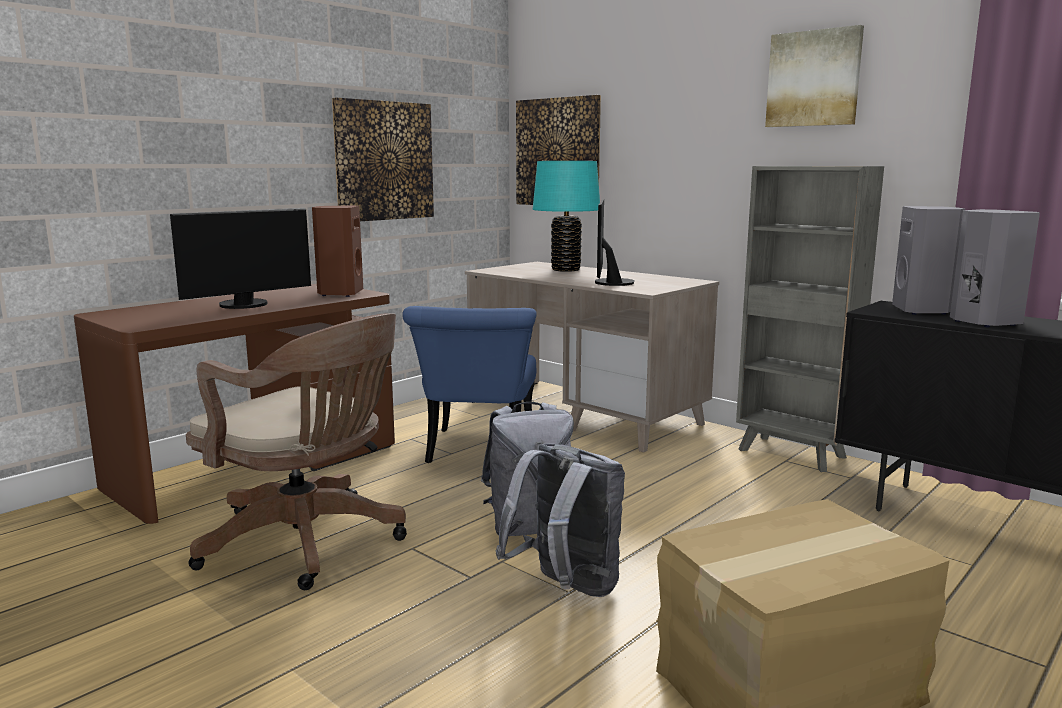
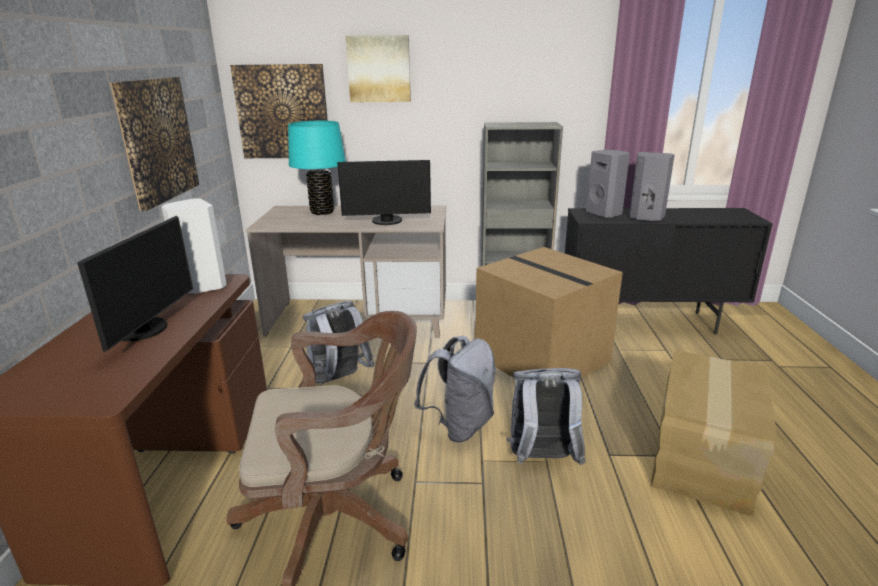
camera: 40 degrees left, 10 degrees up
brown speaker [312,206,363,297] -> white speaker [162,199,227,294]
blue chair [402,306,537,463] -> grey backpack [303,301,375,383]
monitor [595,199,635,286] -> monitor turned 60 degrees counterclockwise [337,160,431,225]
picture [765,25,864,127] -> picture moved to [346,35,411,102]
none -> cardboard box [475,247,623,378]

